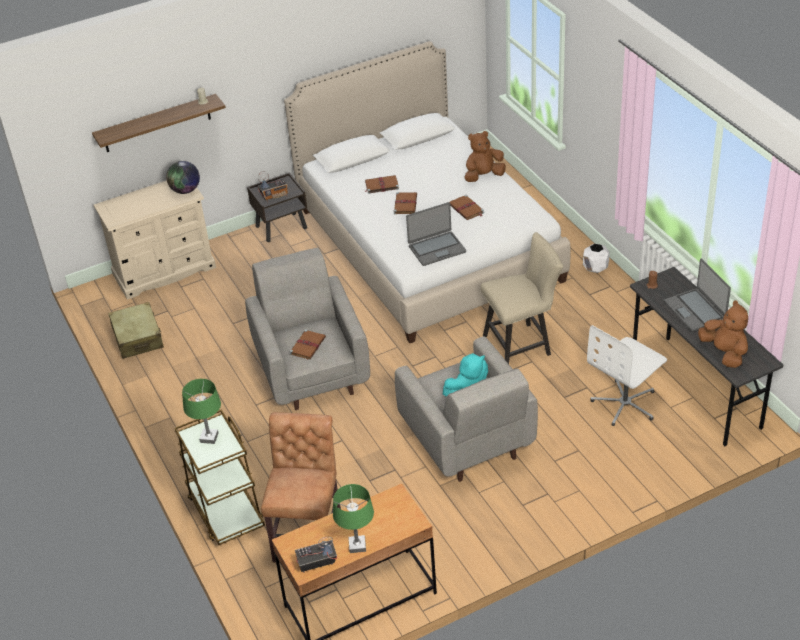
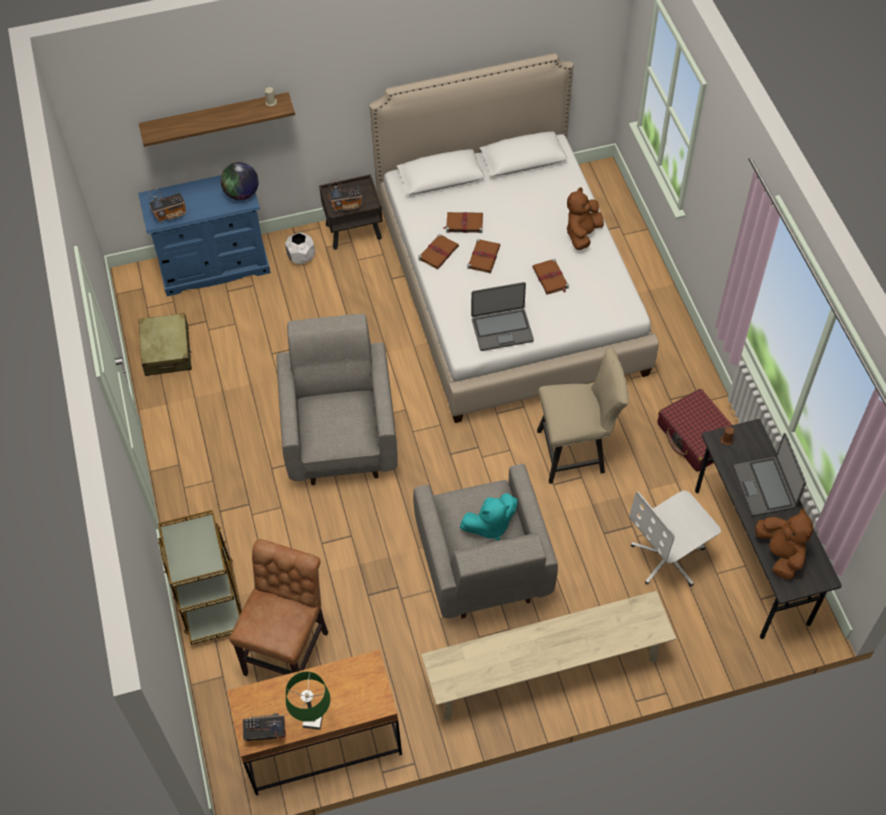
camera: 10 degrees right, 15 degrees up
beige dresser [93,180,216,300] -> blue dresser [138,175,271,296]
green table lamp [182,379,221,444] -> none
brown book [289,330,326,360] -> brown book moved to [418,234,459,269]
brown plush toy [464,131,506,182] -> brown plush toy turned 45 degrees counterclockwise [567,187,604,250]
white planter [583,244,610,273] -> white planter moved to [285,232,315,265]
none -> radio [148,188,186,223]
none -> beige bench [421,591,676,720]
none -> red suitcase [657,389,732,472]

